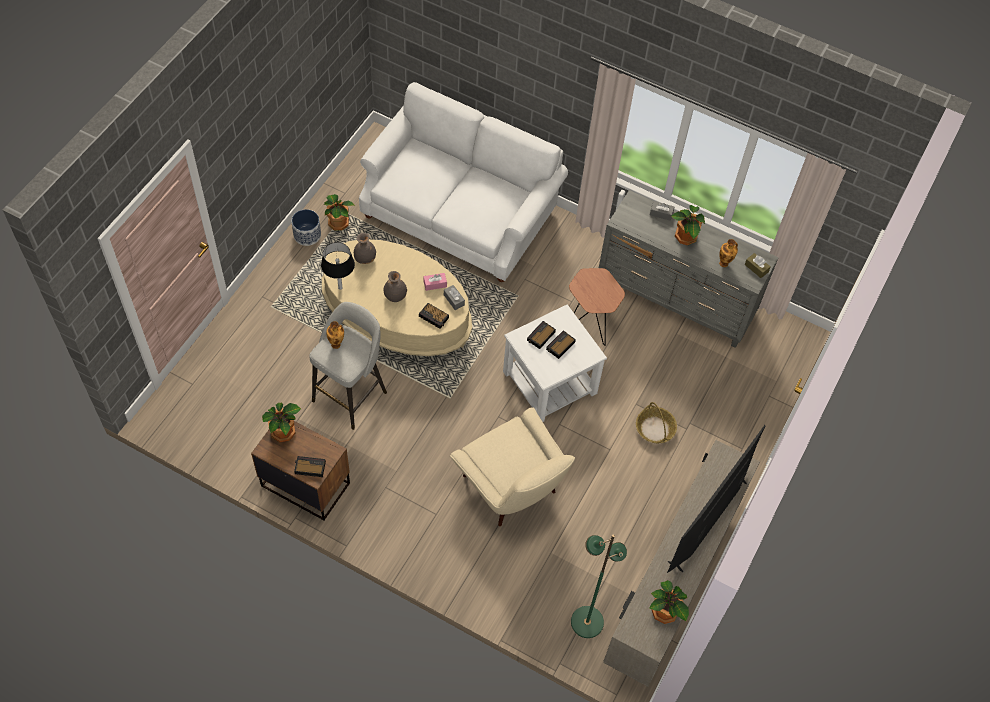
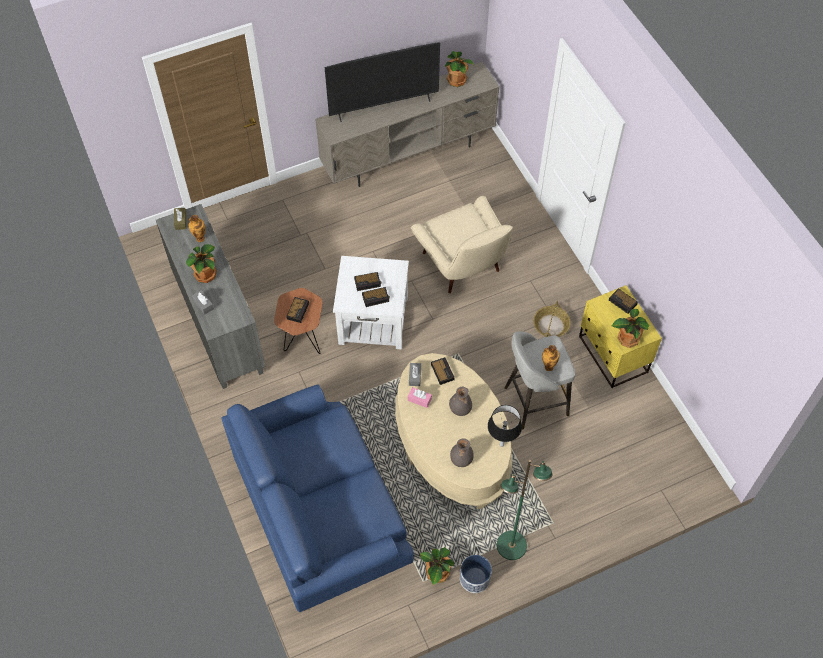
camera: 140 degrees left, 0 degrees up
brown nightstand [251,421,350,521] -> yellow nightstand [579,285,662,388]
white sofa [359,82,568,282] -> blue sofa [221,384,413,612]
beige armchair [450,407,575,526] -> beige armchair turned 150 degrees clockwise [411,196,513,293]
green floor lamp [571,535,627,638] -> green floor lamp moved to [497,460,552,560]
basket [636,402,677,443] -> basket moved to [533,301,571,337]
none -> alarm clock [286,297,309,323]

